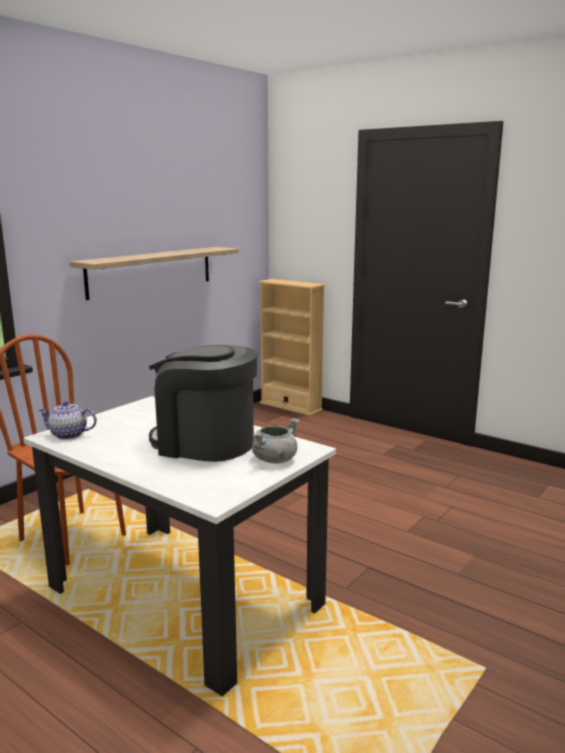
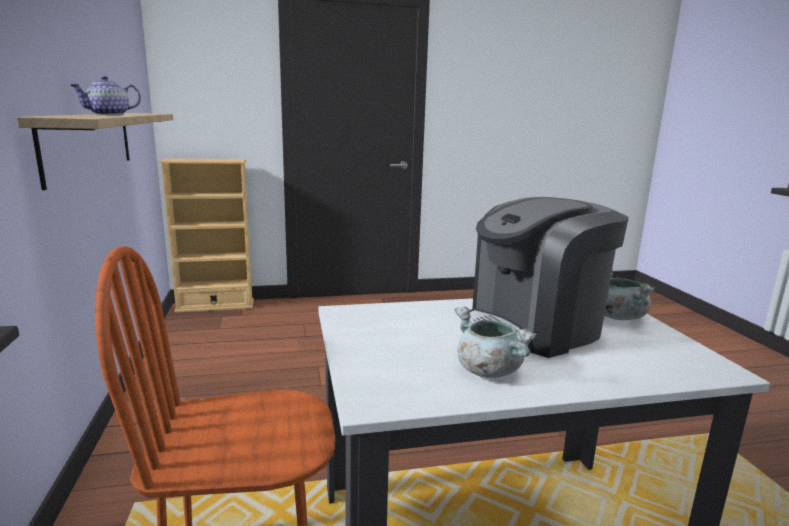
camera: 50 degrees left, 0 degrees up
teapot [37,401,97,440] -> teapot moved to [70,76,141,115]
none -> grey cooking pot [455,306,537,378]

